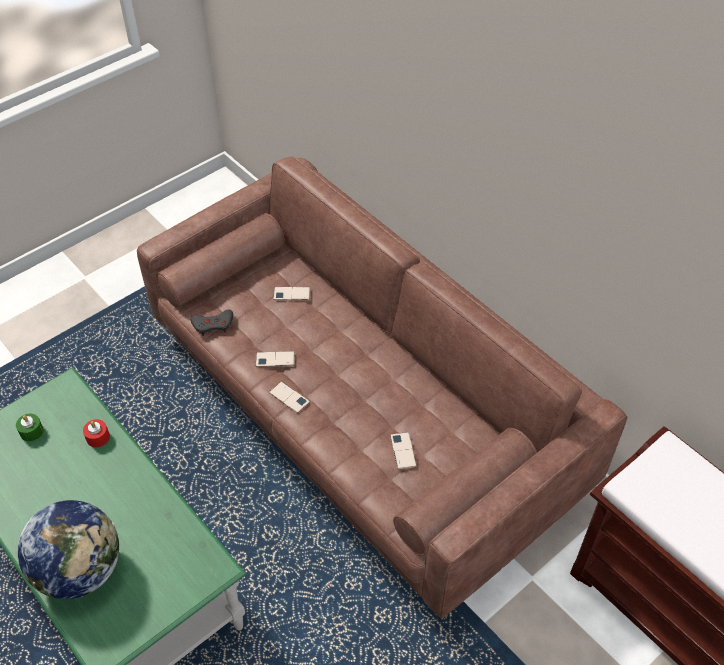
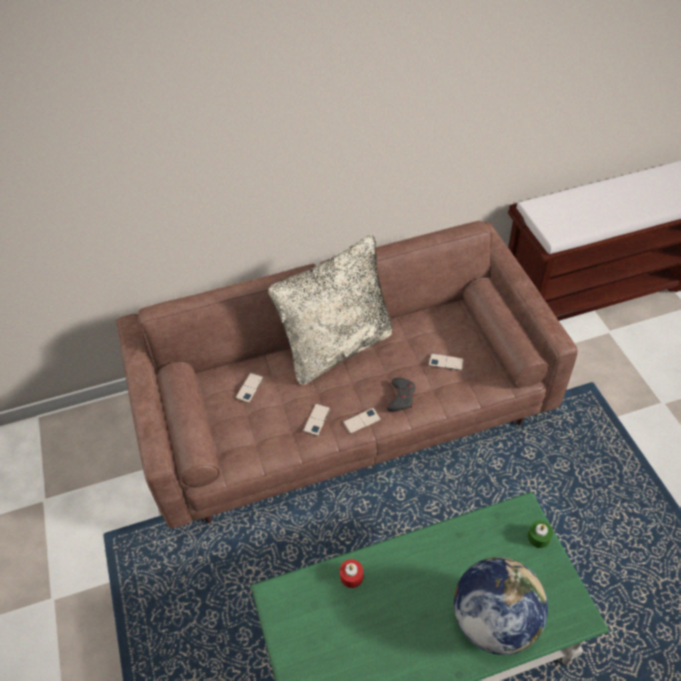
camera: 65 degrees left, 0 degrees up
green candle [16,414,44,441] -> green candle moved to [527,520,553,548]
grey game controller [190,310,233,336] -> grey game controller moved to [387,378,415,412]
none -> beige pillow [268,234,393,385]

